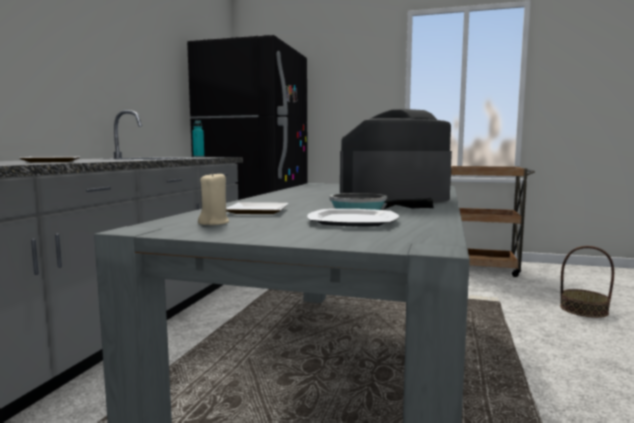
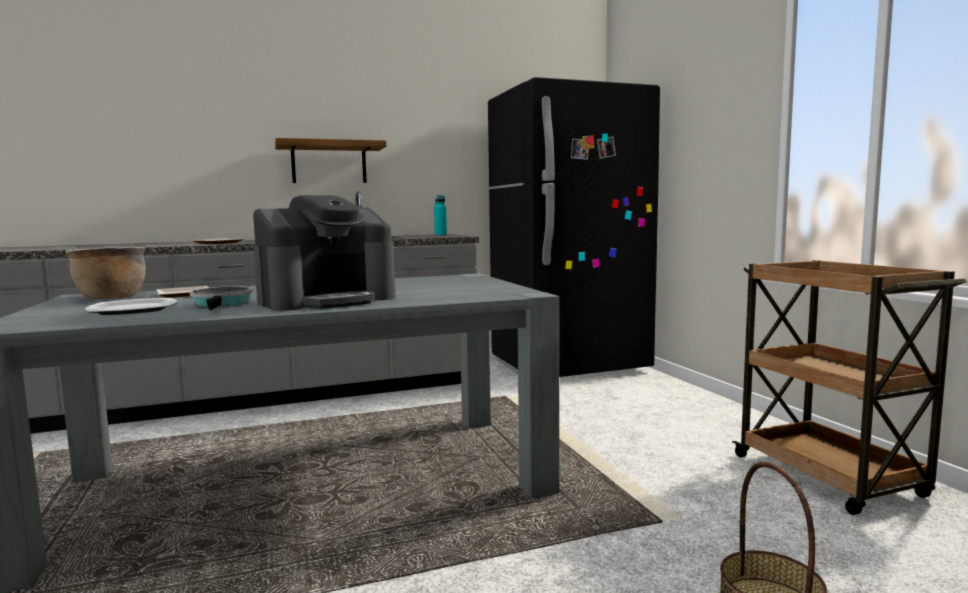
camera: 55 degrees right, 0 degrees up
beige candle [198,171,229,225] -> brown cooking pot [65,247,146,299]
coffee machine [340,109,452,203] -> coffee machine turned 120 degrees clockwise [253,195,395,311]
none -> shelf [275,138,386,183]

